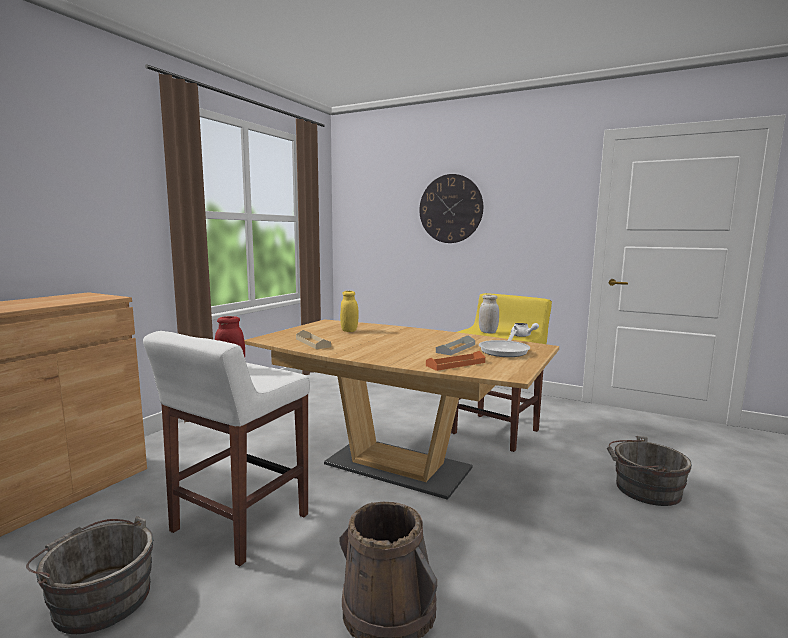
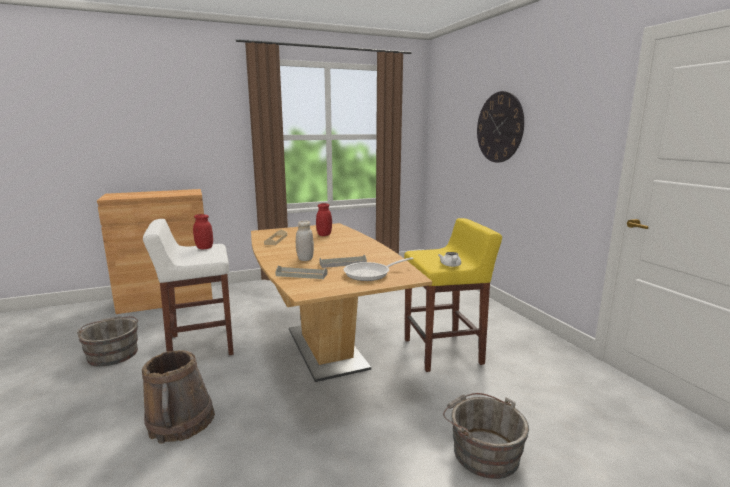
camera: 40 degrees right, 5 degrees up
yellow jar [340,291,359,332] -> red jar [316,203,332,236]
orange tray [426,351,485,371] -> grey tray [275,266,327,279]
white jar [479,295,499,333] -> white jar moved to [296,221,314,261]

